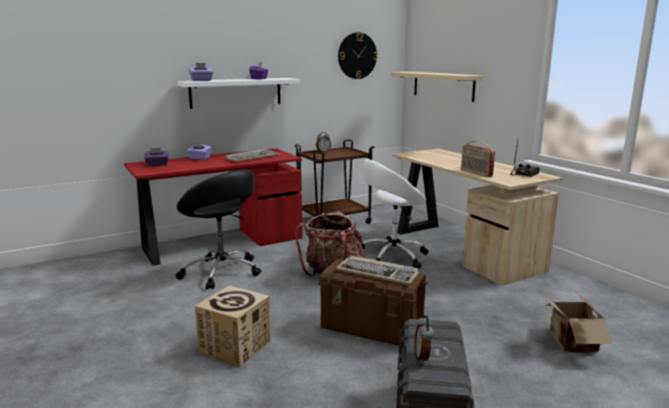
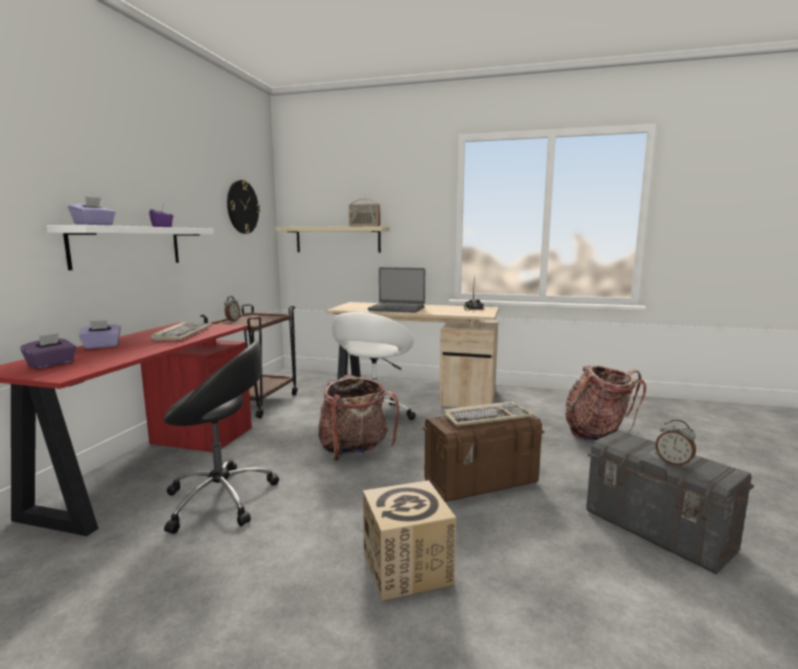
camera: 45 degrees left, 5 degrees down
radio [461,141,495,177] -> radio moved to [349,199,380,226]
cardboard box [541,292,613,353] -> backpack [565,365,646,440]
none -> laptop [368,267,425,313]

